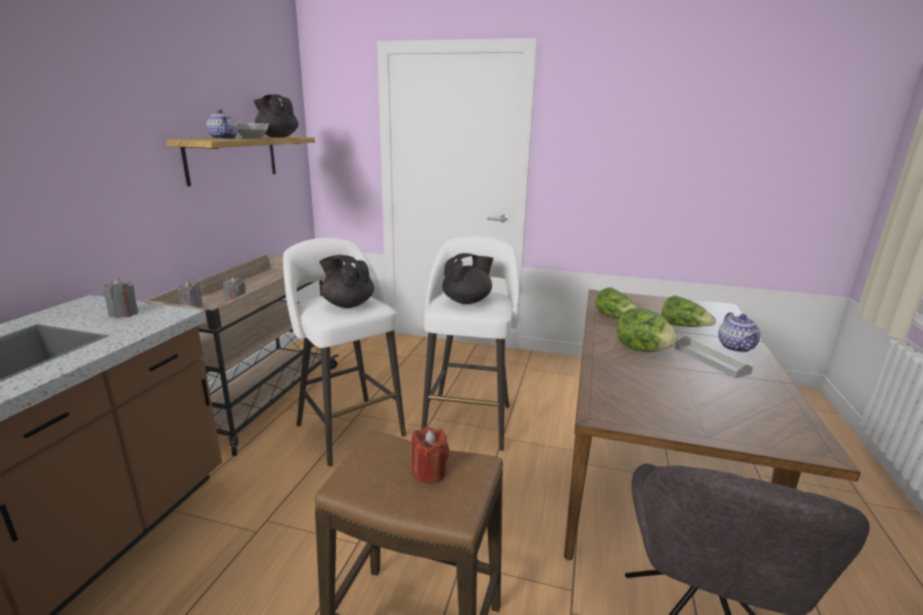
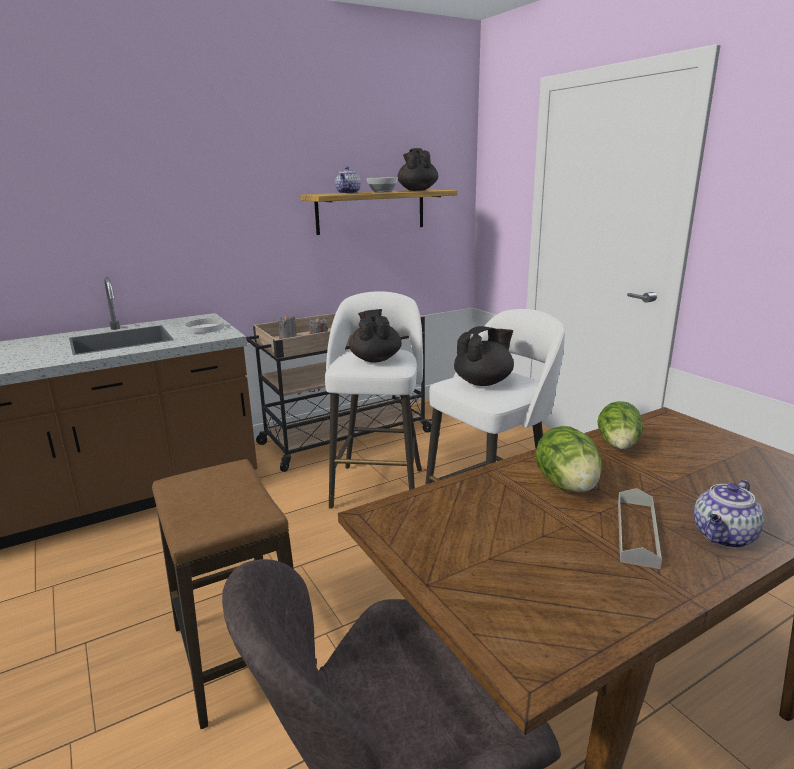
camera: 45 degrees right, 0 degrees up
grey candle [103,278,138,318] -> white plate [185,319,224,333]
red candle [412,427,449,483] -> none
black teapot [442,253,494,304] -> black teapot turned 45 degrees counterclockwise [454,326,514,386]
lettuce [662,295,716,327] -> none

